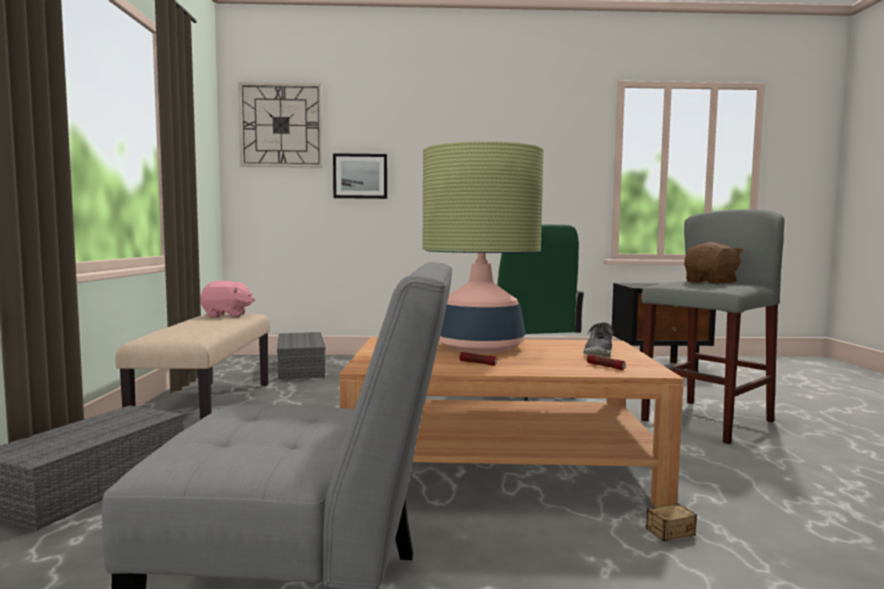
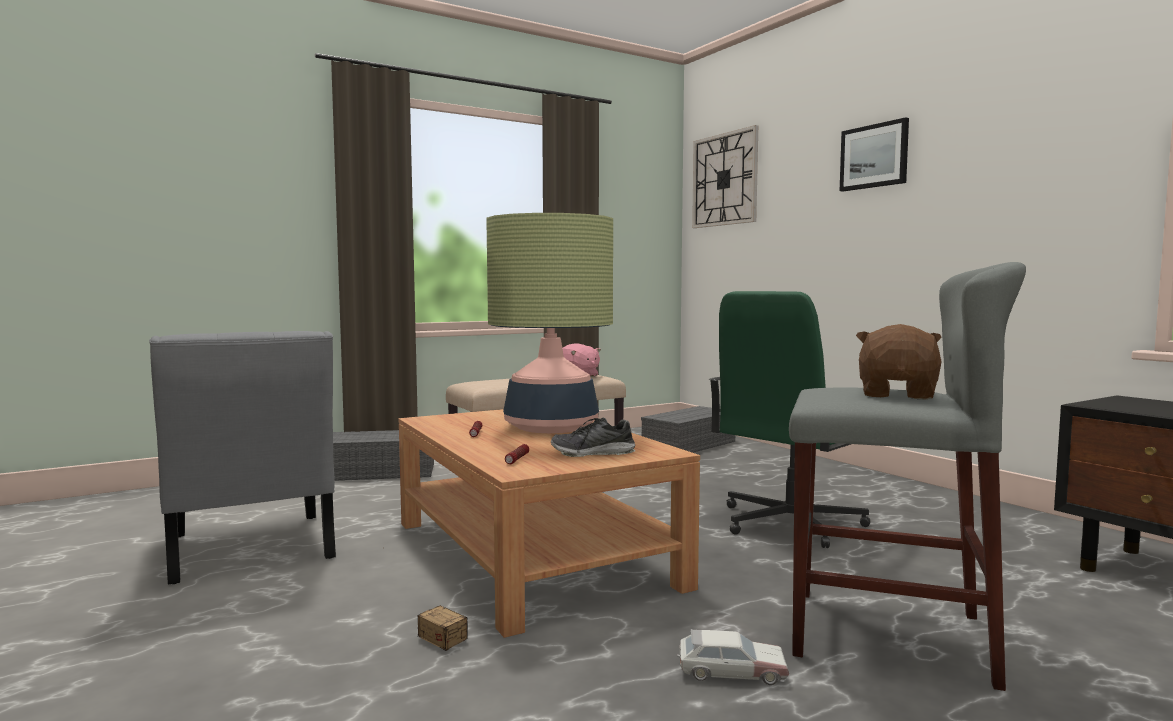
camera: 60 degrees right, 0 degrees up
picture [333,153,387,199] -> picture moved to [840,117,909,191]
brown plush toy [684,242,744,284] -> brown plush toy turned 90 degrees counterclockwise [856,324,942,399]
none -> toy car [677,629,789,685]

